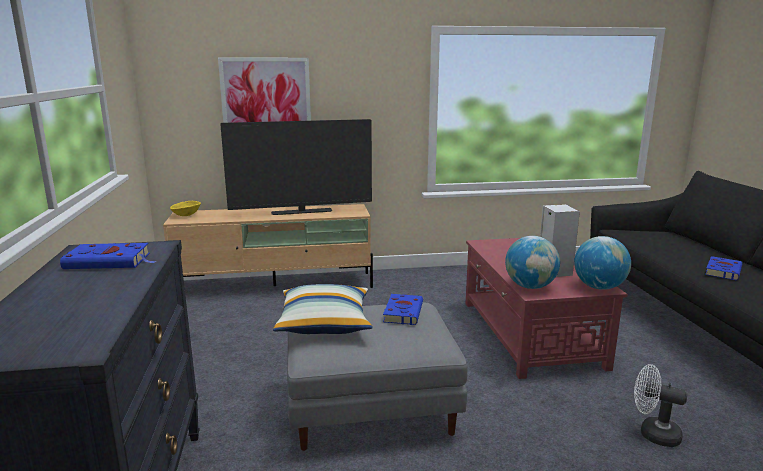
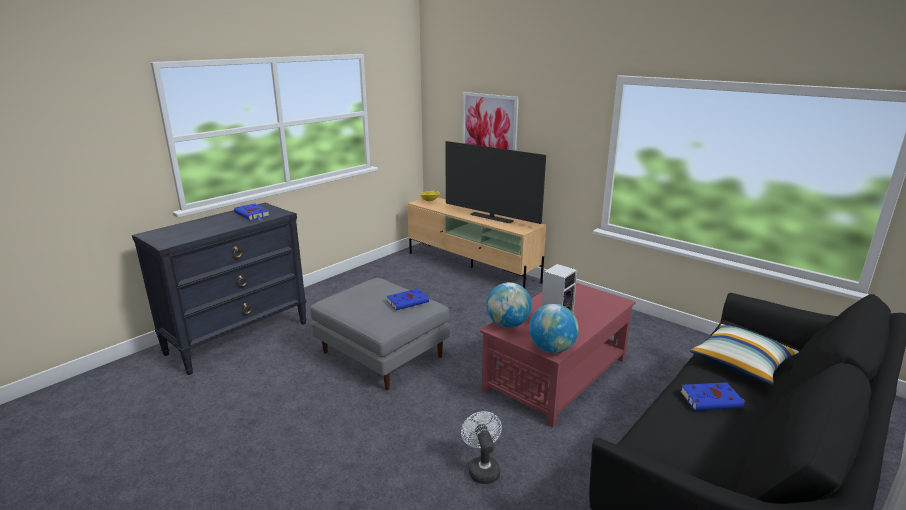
camera: 50 degrees right, 5 degrees up
pillow [273,284,373,334] -> pillow moved to [690,324,799,385]

